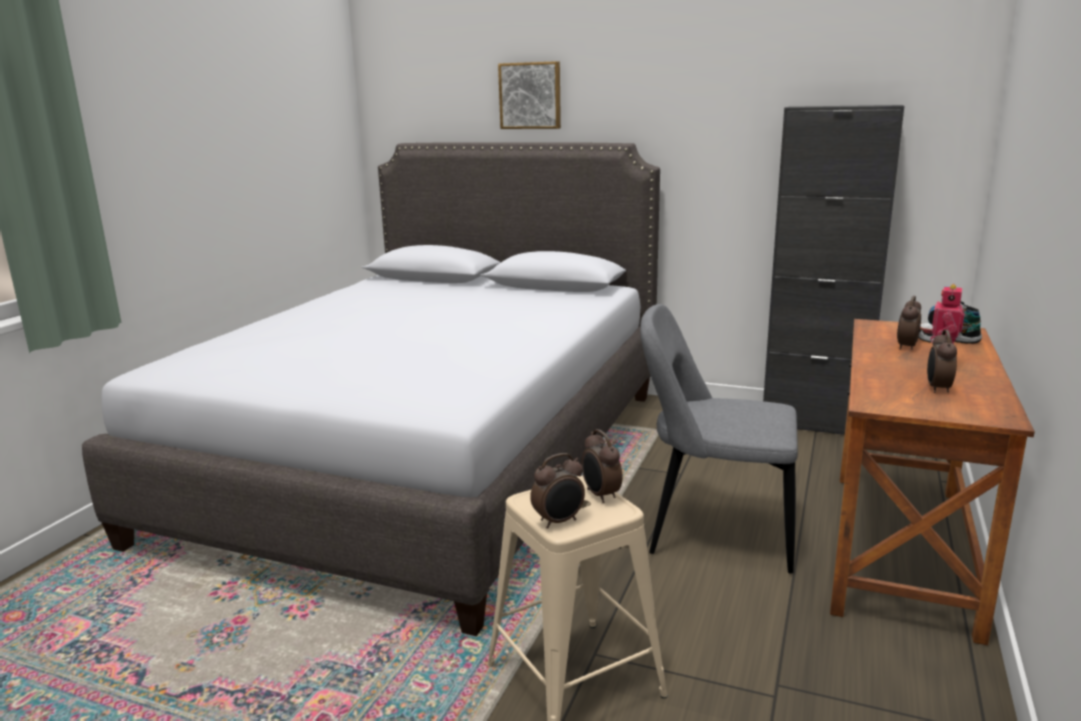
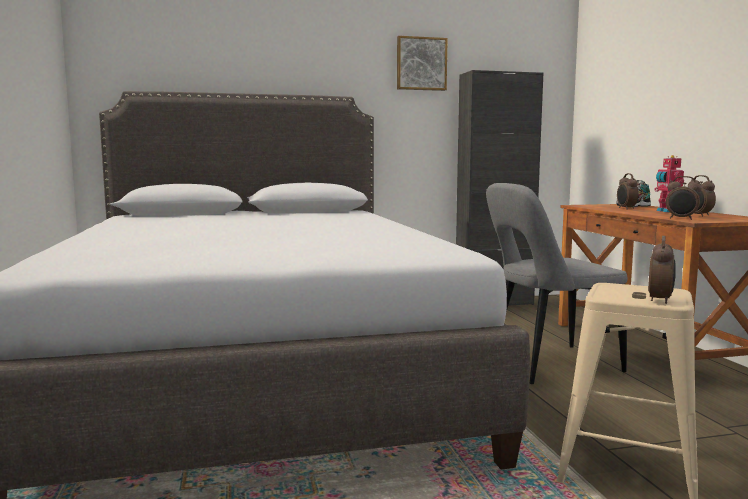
camera: 35 degrees left, 10 degrees down
picture [498,61,561,129] -> picture moved to [397,36,448,91]
alarm clock [582,429,622,503] -> alarm clock moved to [666,176,702,220]

